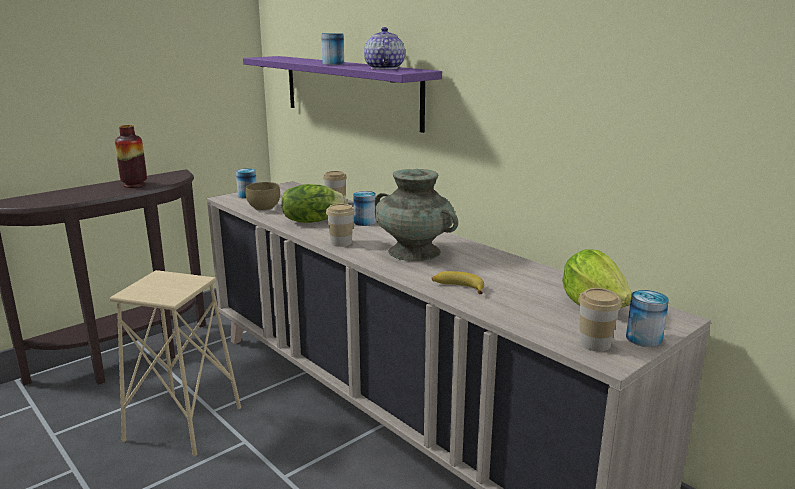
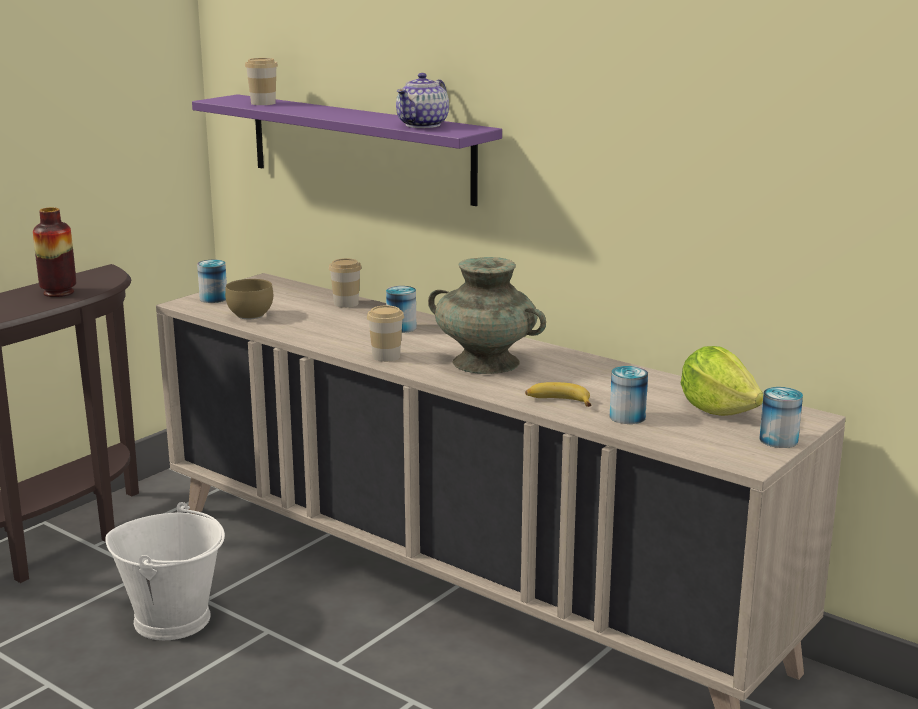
camera: 10 degrees left, 0 degrees up
beige stool [110,270,241,457] -> white bucket [105,502,225,640]
lettuce [281,184,347,223] -> none
can [321,33,344,65] -> can moved to [610,366,648,424]
teapot [364,27,405,69] -> teapot turned 135 degrees counterclockwise [396,73,449,128]
cup [578,288,622,352] -> cup moved to [245,58,278,105]

